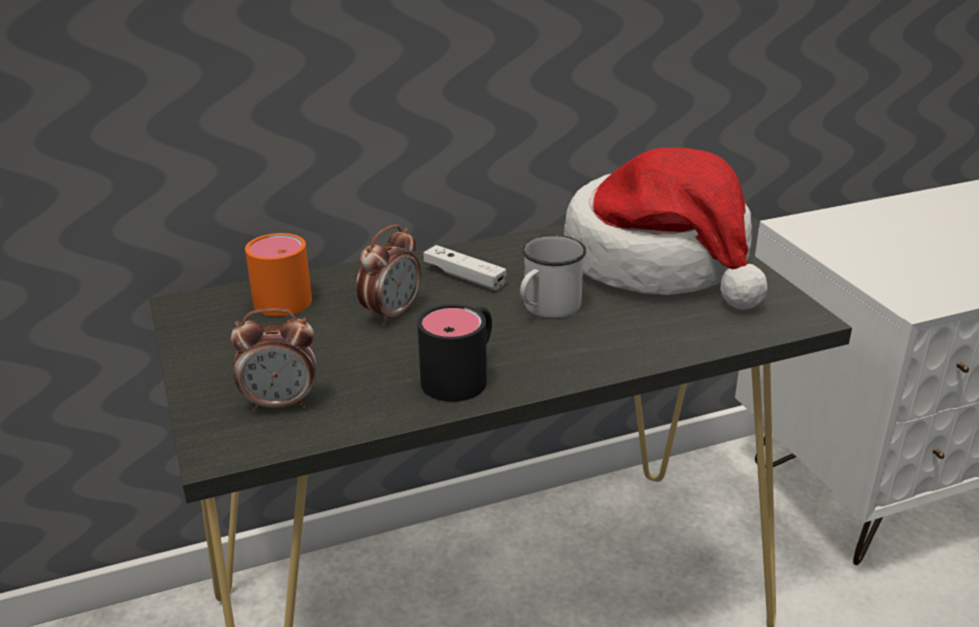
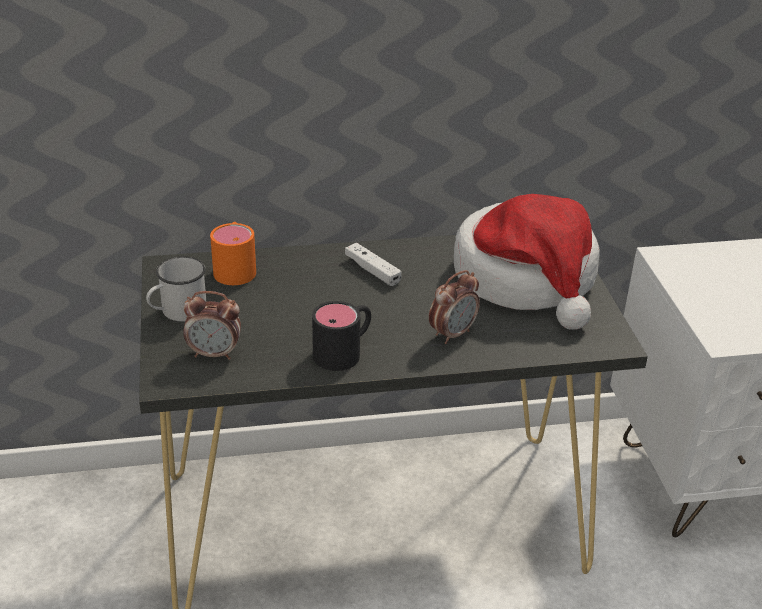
camera: 10 degrees right, 5 degrees up
alarm clock [356,224,421,326] -> alarm clock moved to [429,270,480,344]
white mug [520,235,586,318] -> white mug moved to [146,256,206,322]

